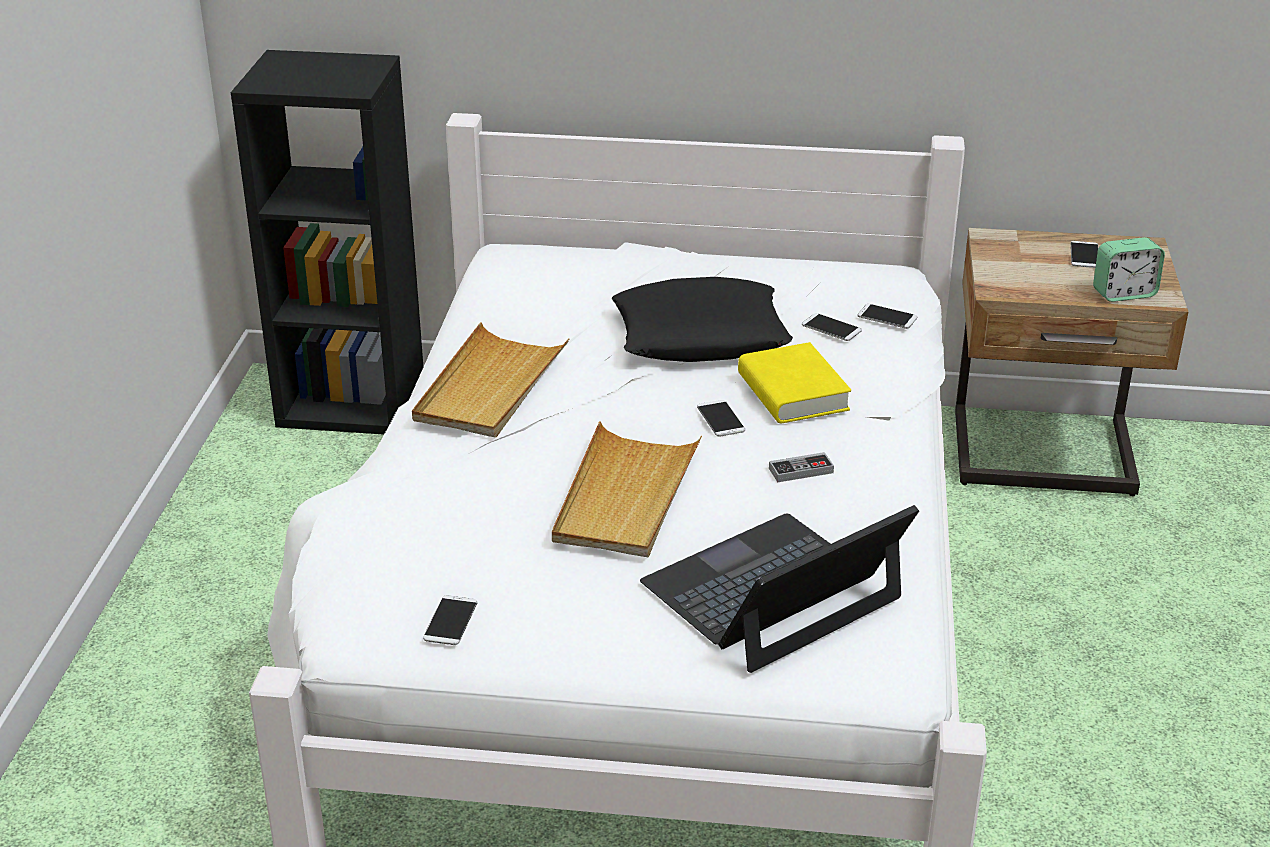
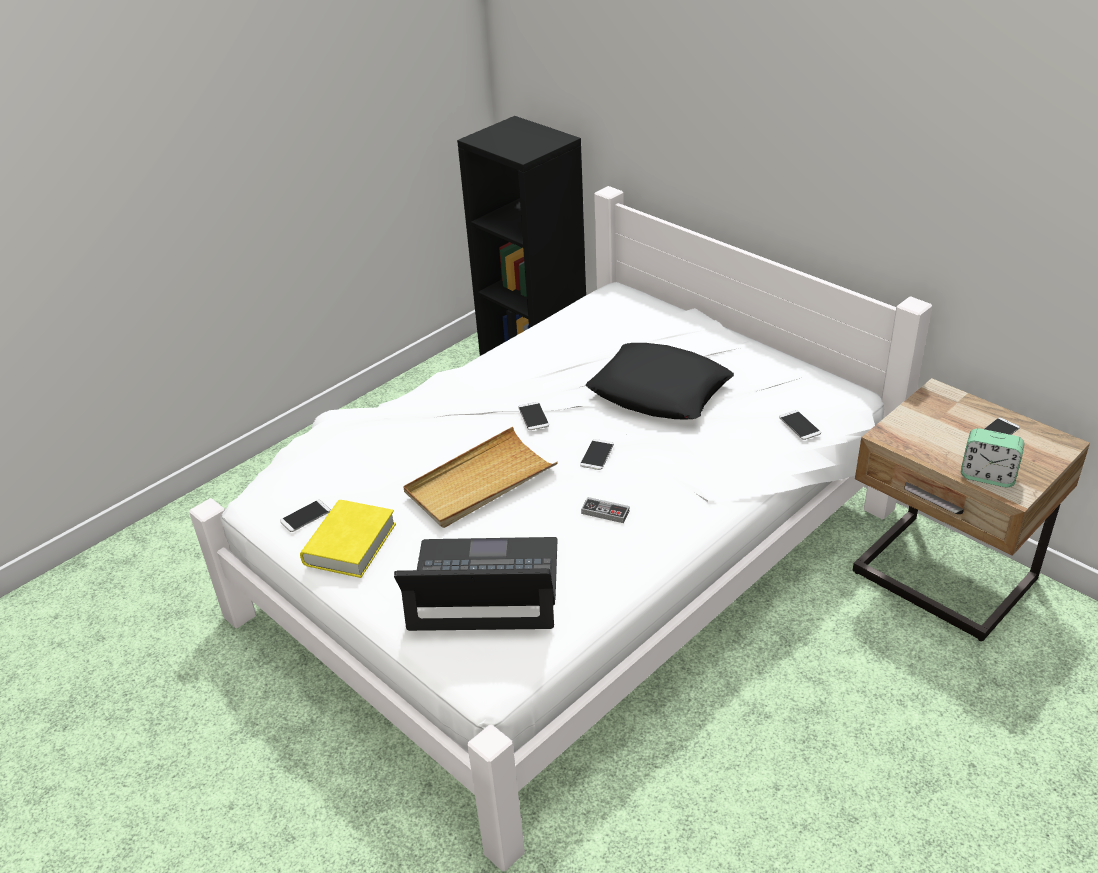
camera: 40 degrees right, 5 degrees up
beige tray [412,322,570,438] -> none
yellow book [738,342,851,423] -> yellow book moved to [300,500,396,578]
phone [802,313,862,341] -> phone moved to [519,402,549,430]

